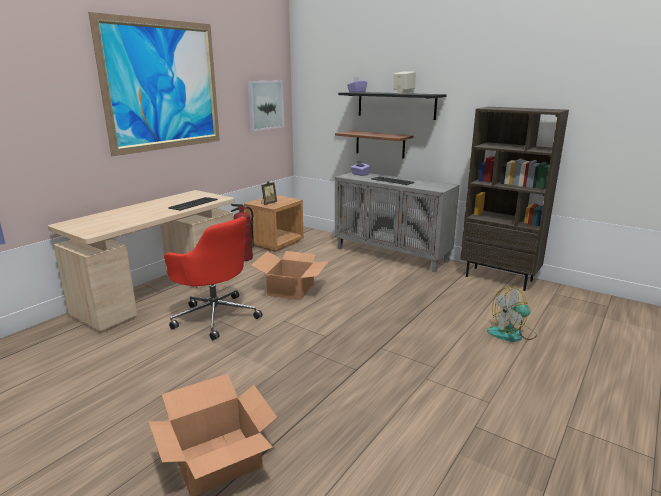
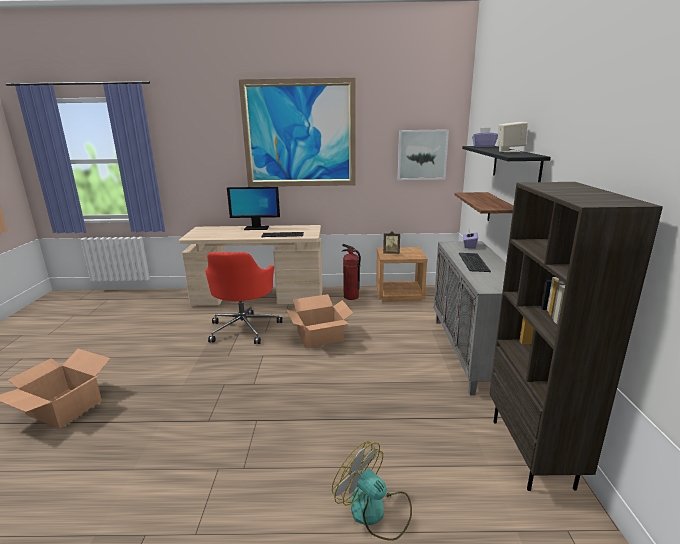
camera: 55 degrees right, 0 degrees up
none -> monitor [227,187,280,230]

